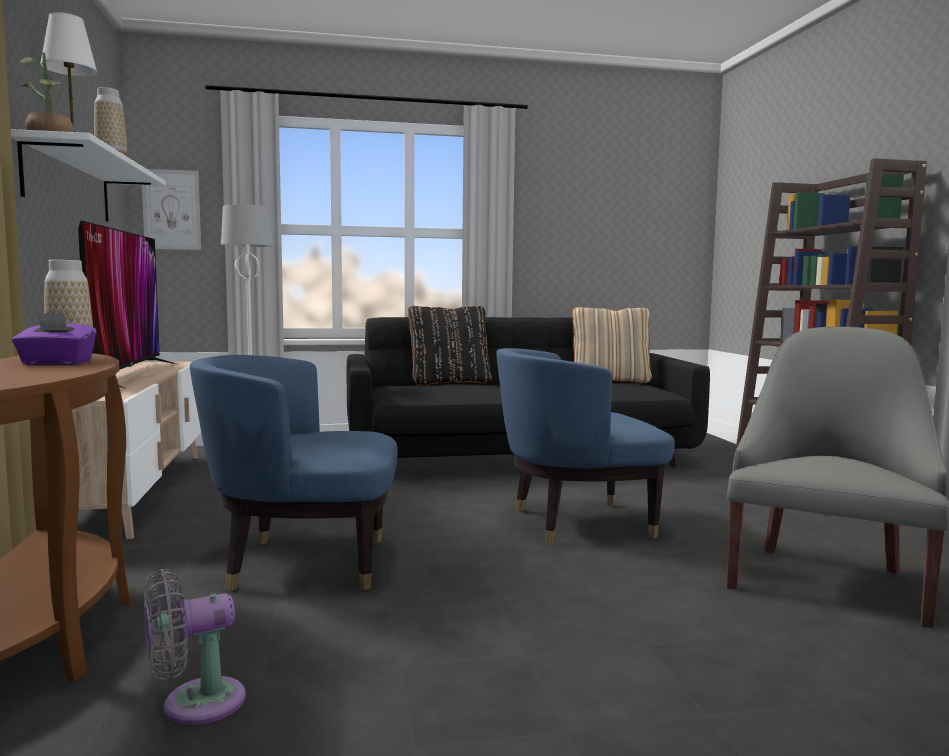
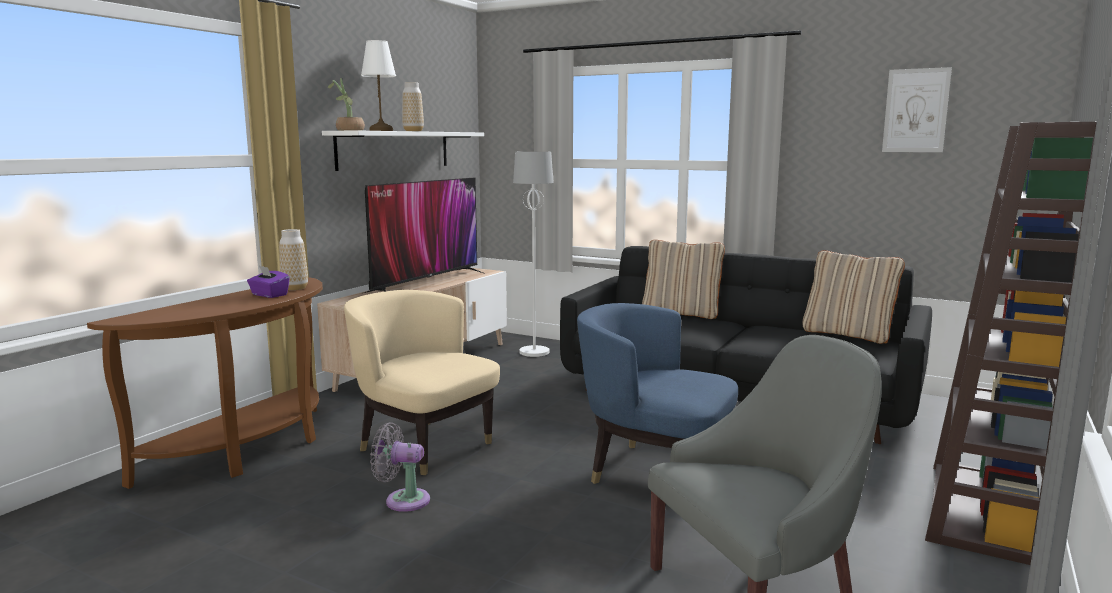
camera: 40 degrees right, 5 degrees up
picture [142,169,201,250] -> picture moved to [882,67,952,152]
grey fan [144,569,246,725] -> grey fan moved to [370,422,430,512]
blue armchair [190,355,398,591] -> beige armchair [344,290,500,475]
black pillow [408,306,492,386] -> beige pillow [642,240,725,319]

